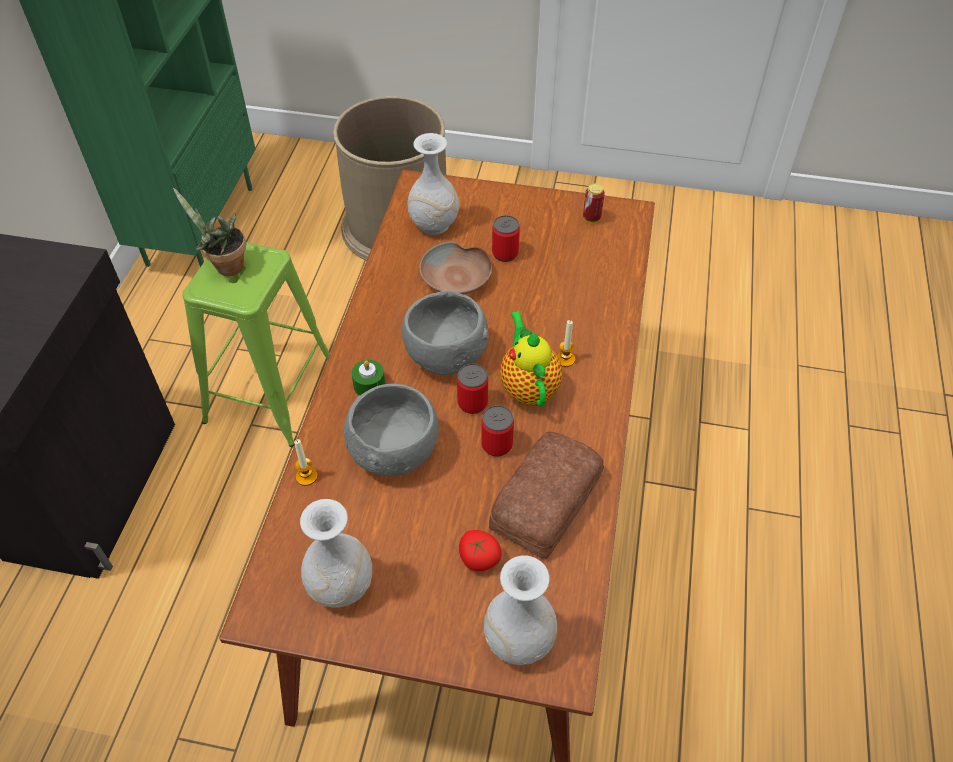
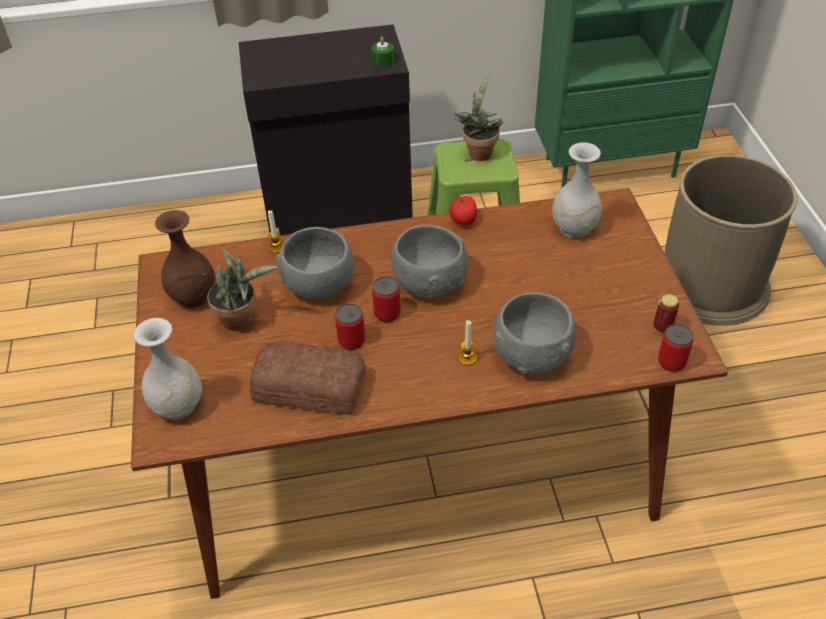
camera: 70 degrees right, 5 degrees down
white vase [300,499,372,608] -> brown vase [155,210,215,307]
green candle [351,360,385,395] -> green candle moved to [371,37,394,67]
brown bowl [419,242,493,295] -> none
tomato [459,530,501,571] -> tomato moved to [449,196,477,225]
can [492,215,520,262] -> can moved to [658,324,694,372]
teapot [500,311,563,407] -> none
none -> potted plant [207,247,277,331]
none -> grey bowl [493,292,576,374]

